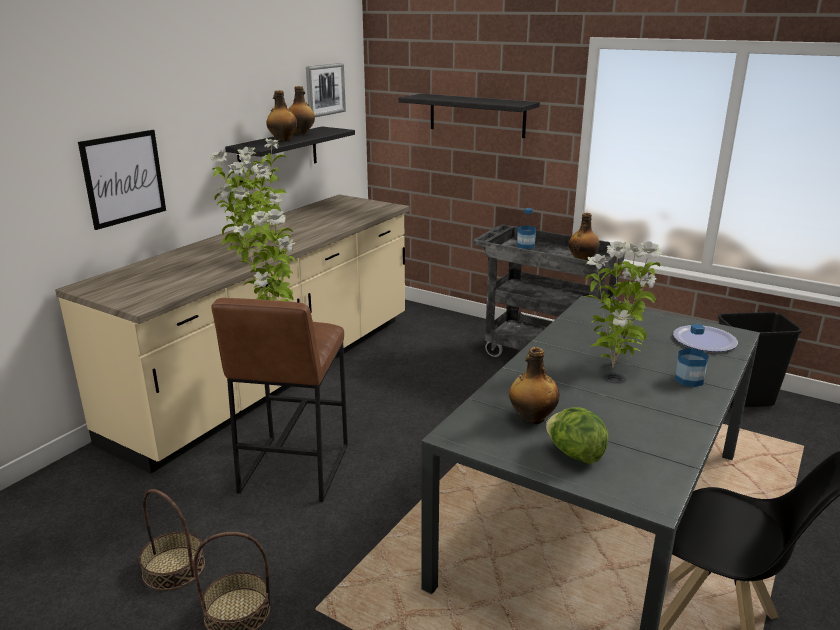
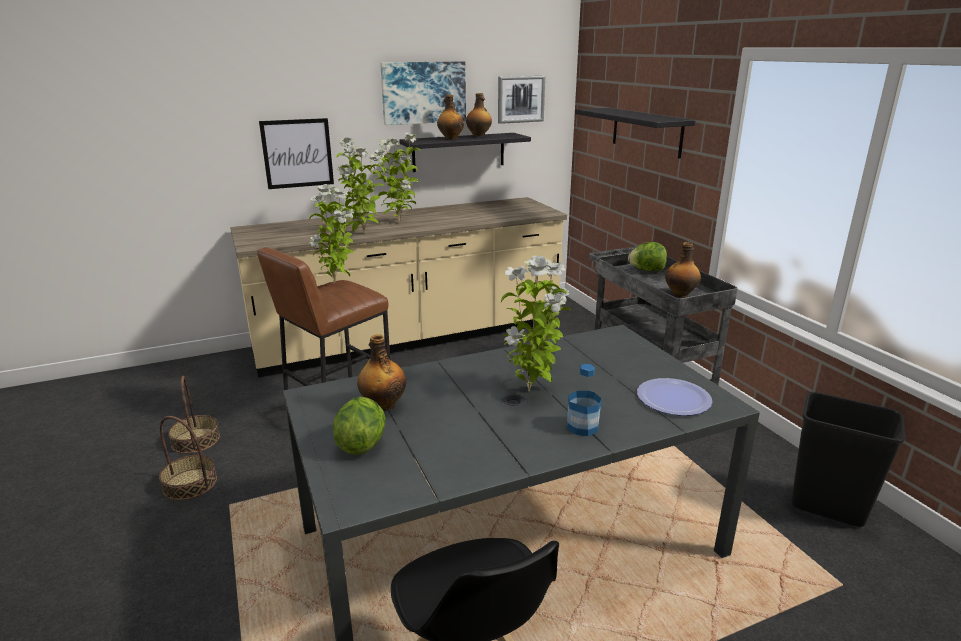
camera: 35 degrees right, 0 degrees up
bottle [517,208,536,249] -> lettuce [628,242,667,271]
none -> picture [380,61,466,125]

